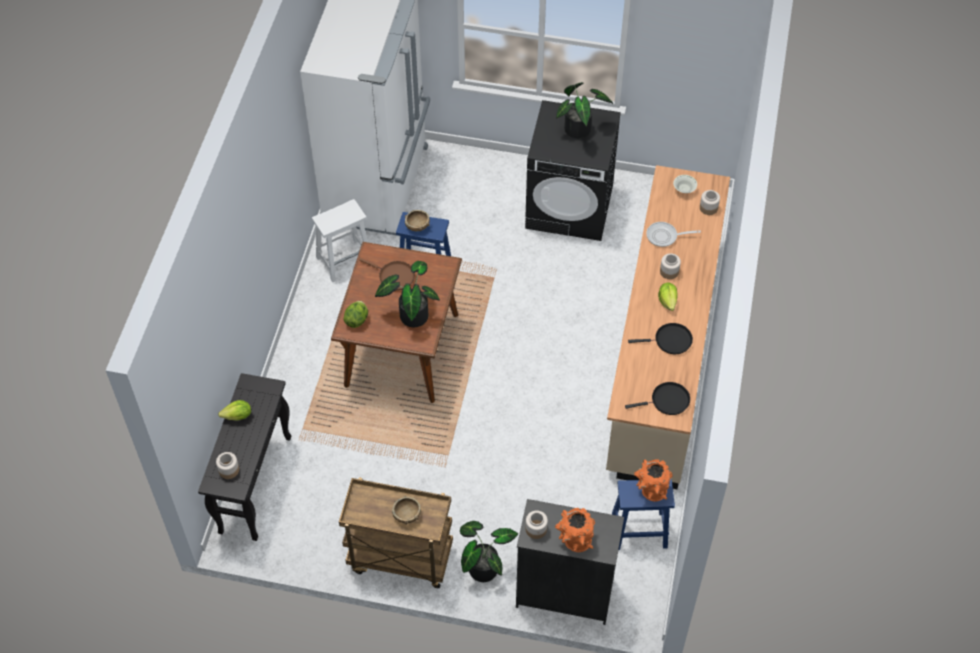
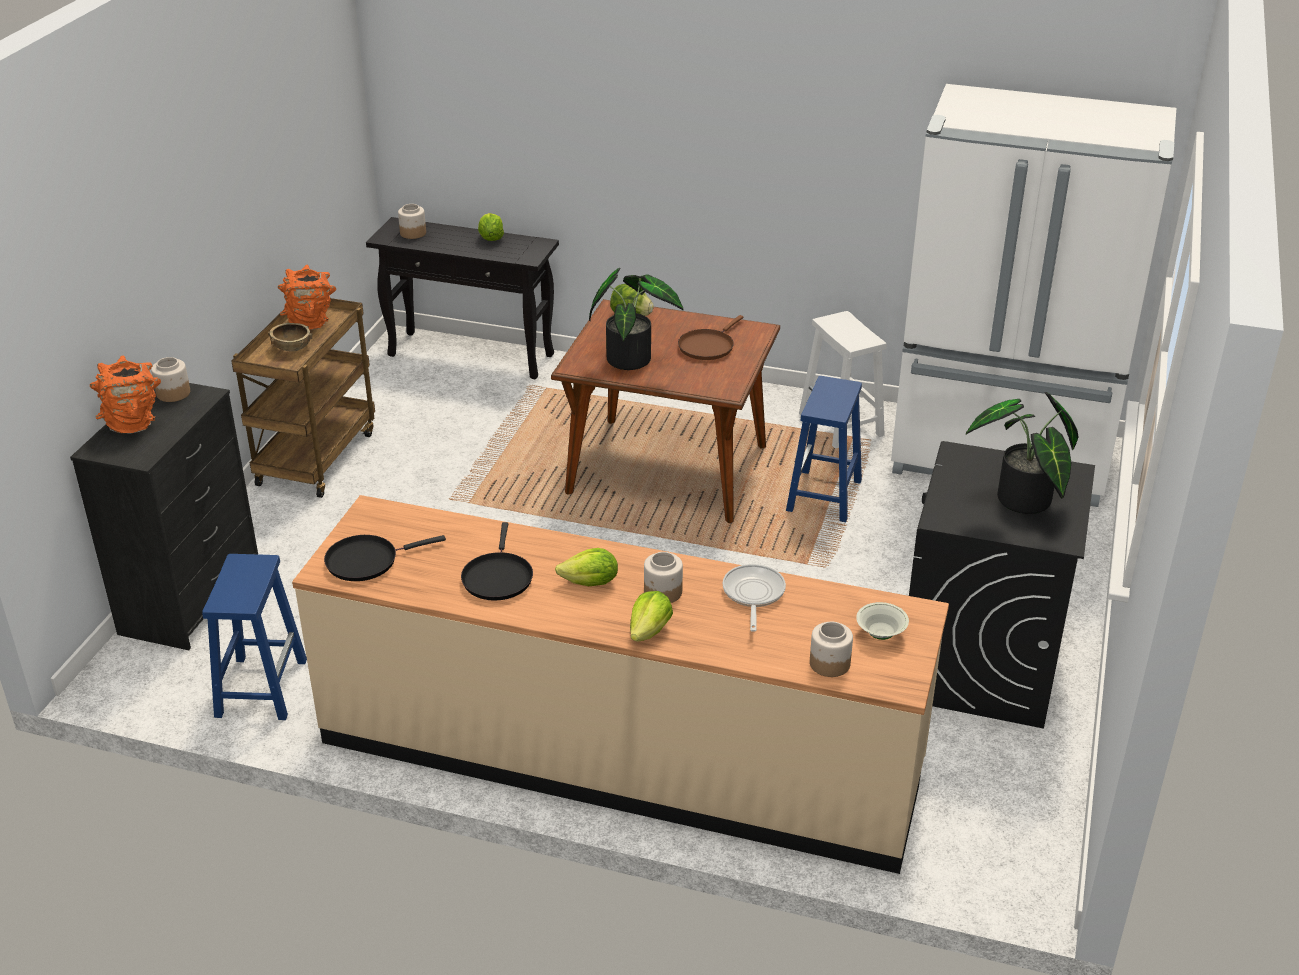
camera: 95 degrees right, 20 degrees down
brown bowl [405,210,430,231] -> none
potted plant [460,521,518,582] -> none
black frying pan [625,382,690,415] -> black frying pan turned 75 degrees clockwise [324,535,446,581]
orange vase [634,459,672,502] -> orange vase moved to [278,265,336,330]
none -> lettuce [630,591,673,641]

